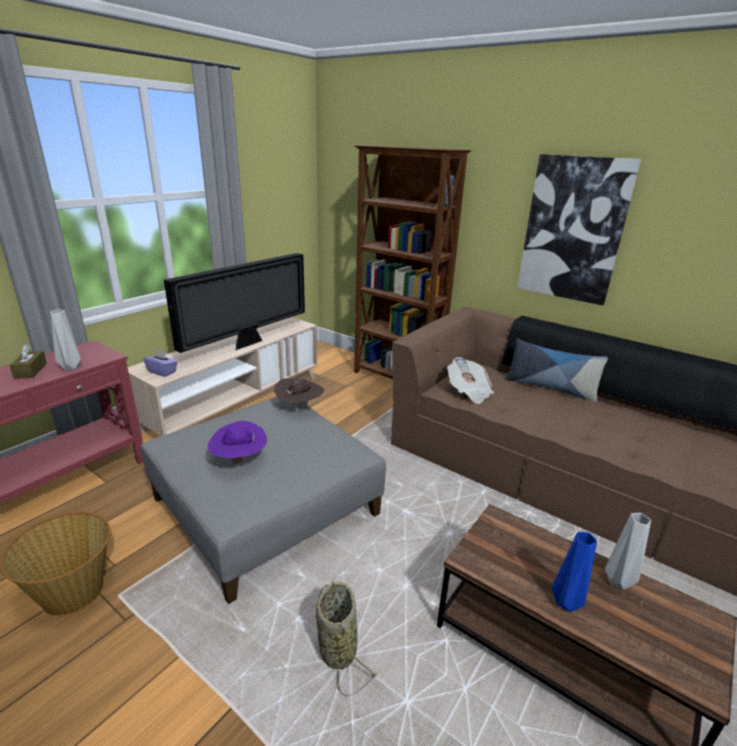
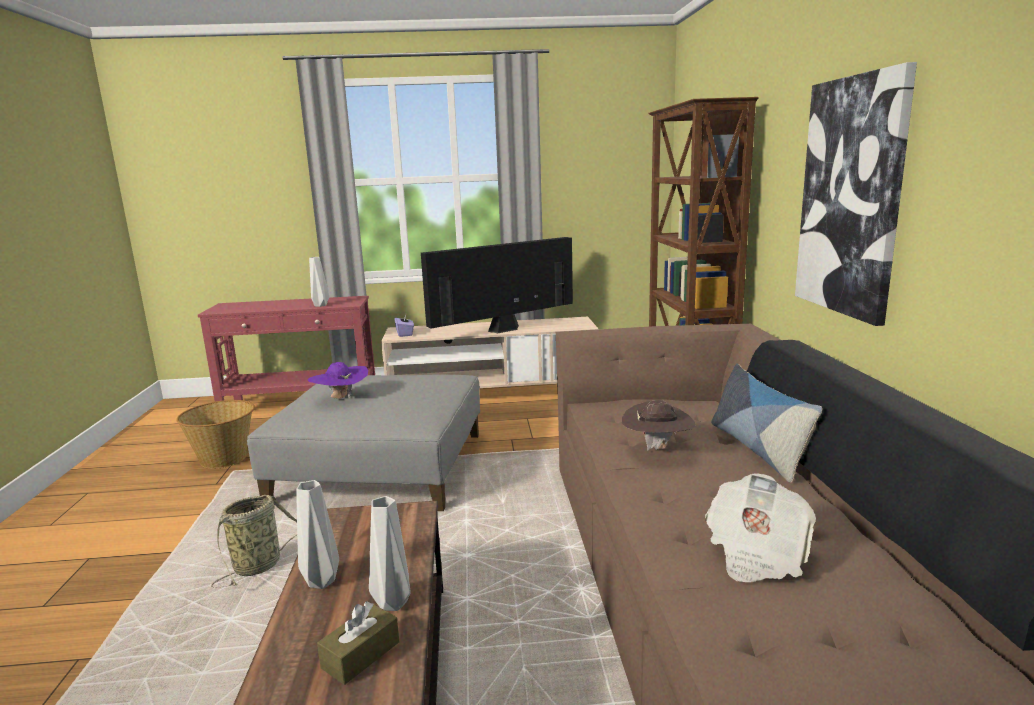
camera: 50 degrees right, 10 degrees down
brown tissue box [9,344,47,379] -> brown tissue box moved to [317,601,399,685]
television [164,253,305,353] -> television turned 150 degrees clockwise [421,237,573,333]
brown hat [274,377,325,412] -> brown hat moved to [622,400,696,451]
newspaper [447,357,494,404] -> newspaper moved to [705,473,816,582]
blue vase [552,532,597,612] -> grey vase [296,480,339,589]

